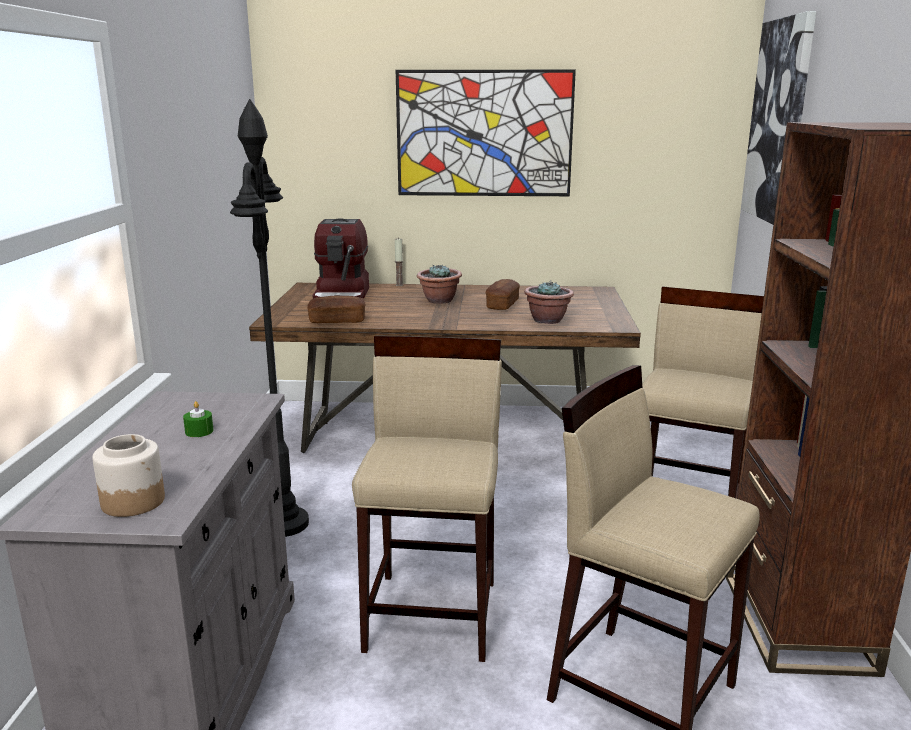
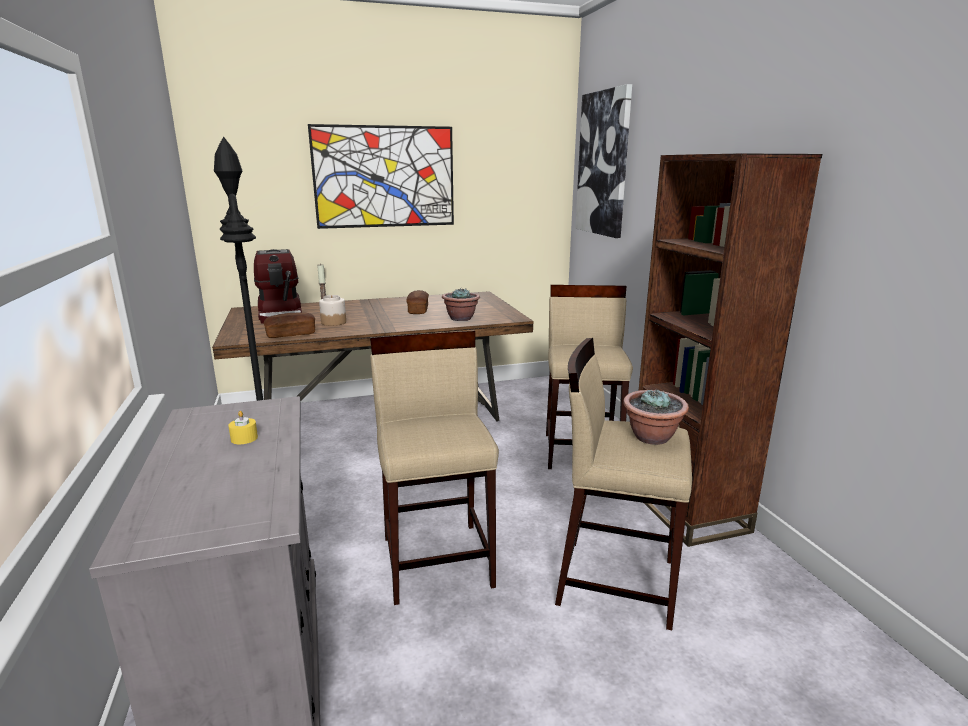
camera: 20 degrees left, 0 degrees up
jar [92,434,165,517] -> jar moved to [319,295,346,326]
green candle [183,401,213,437] -> yellow candle [228,411,258,444]
potted plant [417,264,462,304] -> potted plant moved to [623,389,689,445]

